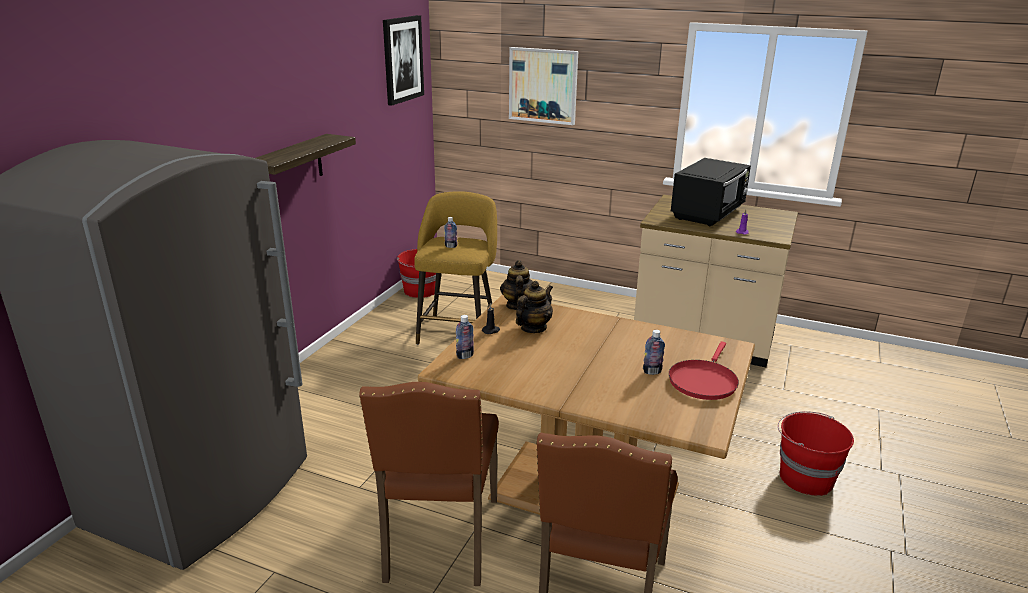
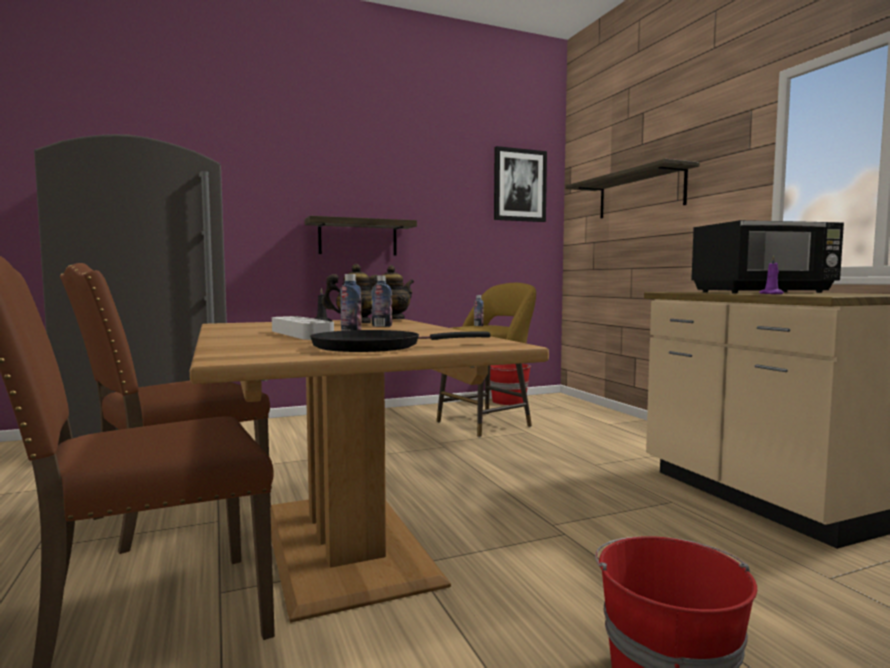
camera: 45 degrees right, 20 degrees down
bottle [456,315,474,359] -> bottle moved to [371,276,392,327]
picture [509,47,578,125] -> shelf [565,159,700,219]
red frying pan [669,341,739,400] -> black frying pan [310,330,491,352]
none -> grey tray [272,316,334,340]

